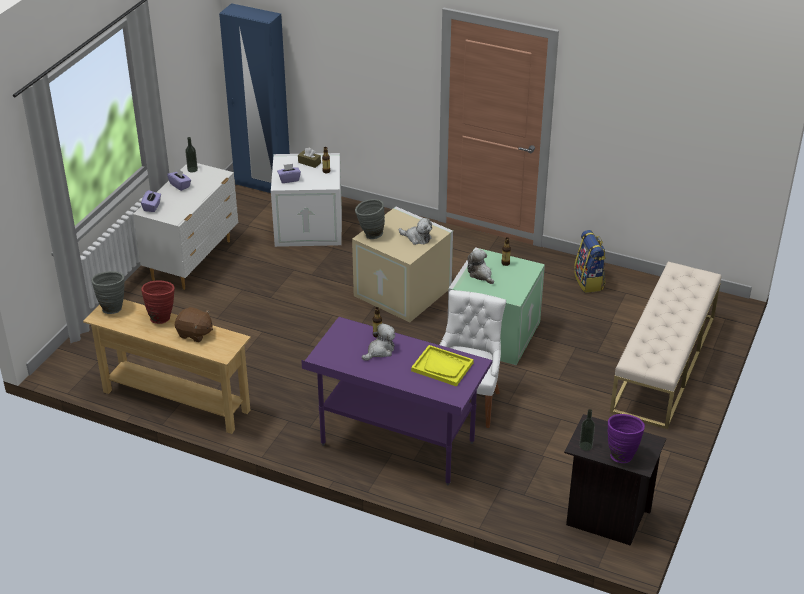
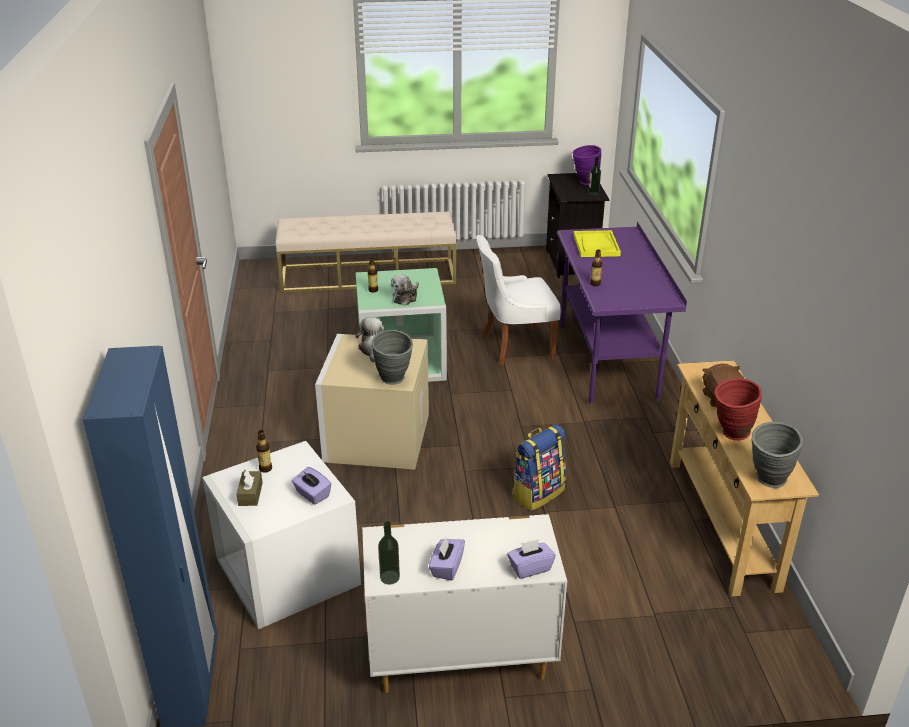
camera: 120 degrees left, 5 degrees down
plush toy [362,323,395,361] -> none
backpack [574,230,606,293] -> backpack moved to [512,424,566,511]

